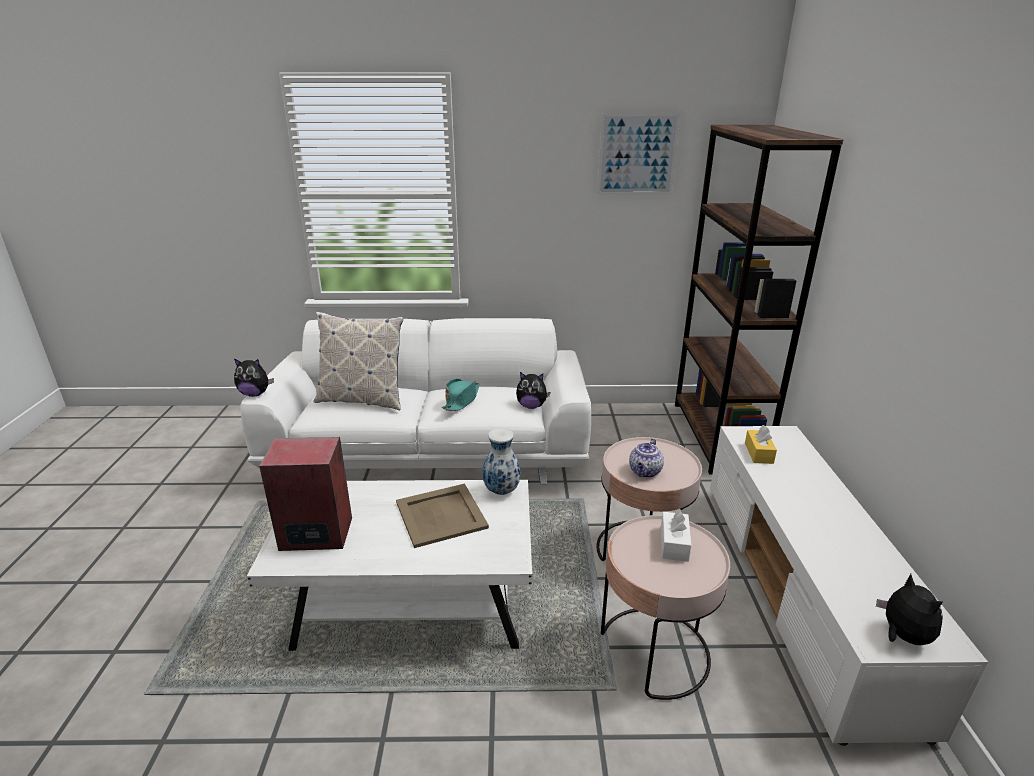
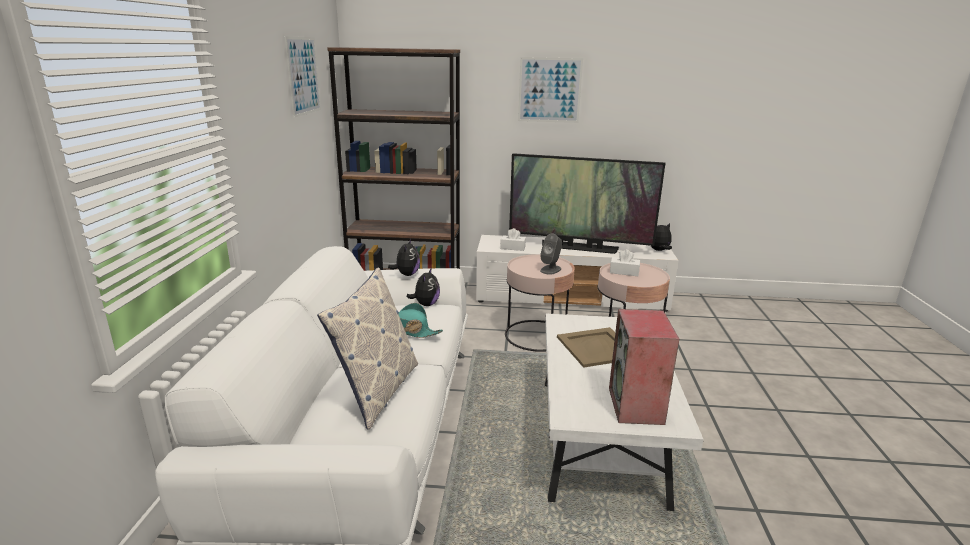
camera: 85 degrees left, 5 degrees down
plush toy [234,359,274,397] -> plush toy moved to [388,239,420,276]
vase [483,428,520,495] -> none
teapot [629,438,664,478] -> grey speaker [540,234,562,275]
yellow tissue box [745,425,777,464] -> white tissue box [500,228,526,251]
none -> television [509,153,665,254]
none -> picture [518,57,583,123]

